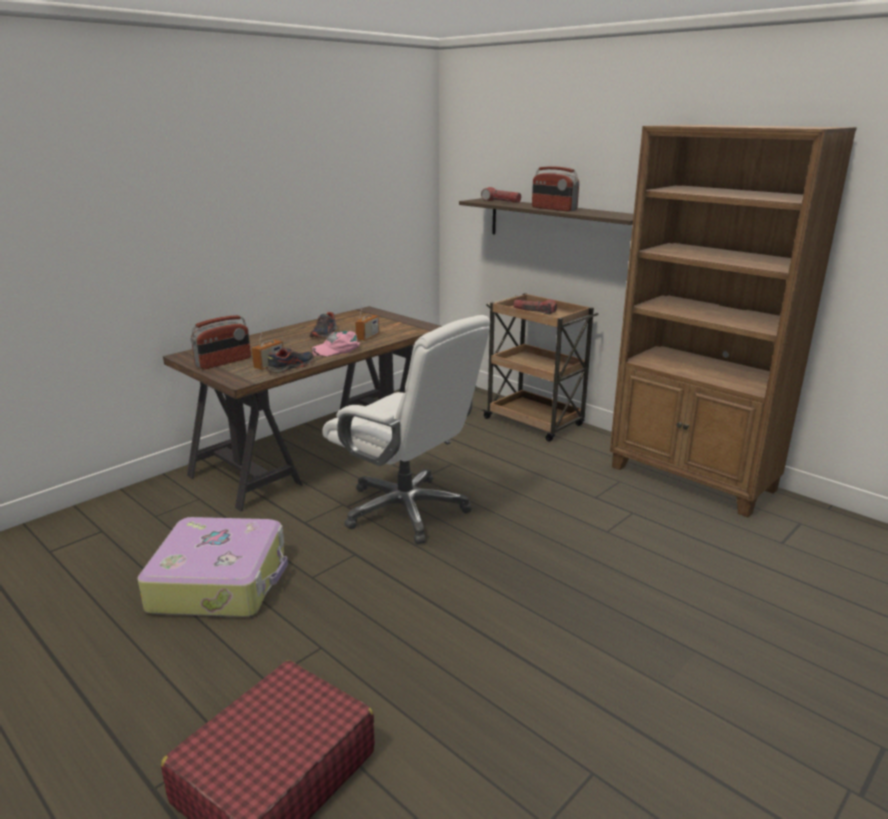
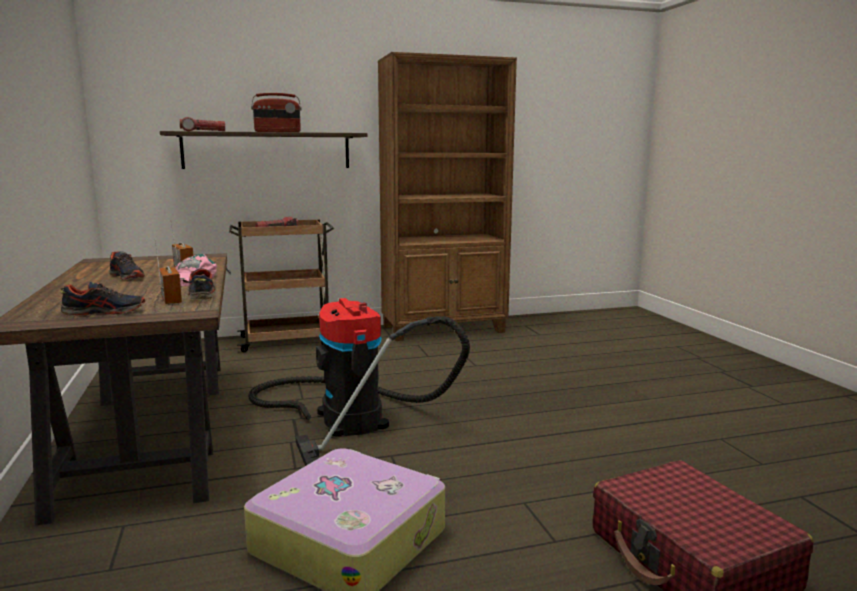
camera: 60 degrees left, 10 degrees down
radio [191,315,251,370] -> shoe [60,282,145,316]
white office chair [322,315,490,544] -> vacuum cleaner [248,298,470,466]

